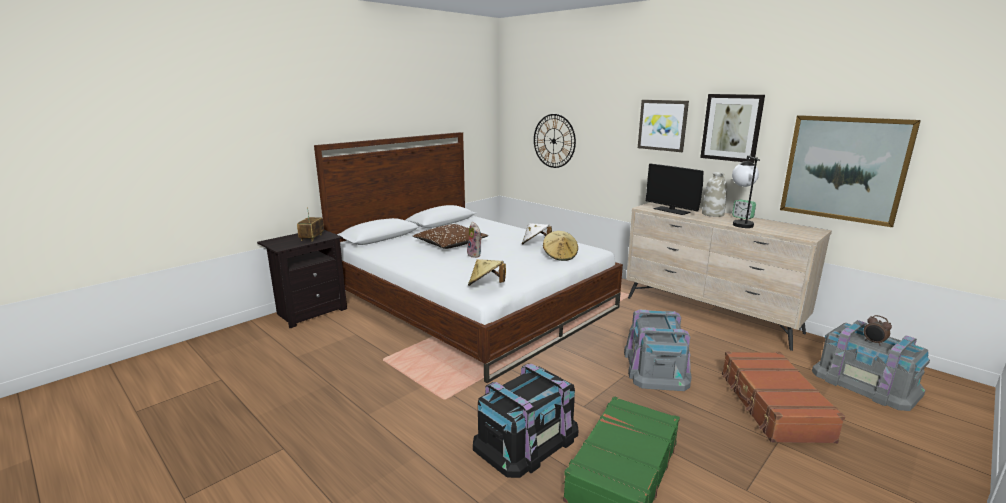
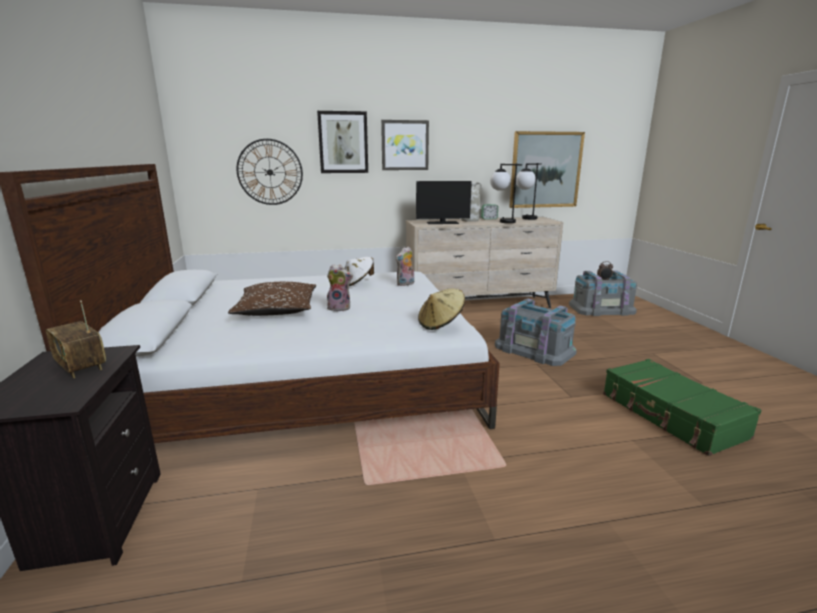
camera: 55 degrees left, 0 degrees up
black storage box [473,364,578,478] -> none
beige hat [543,231,578,261] -> plush toy [395,247,414,286]
picture [700,94,765,163] -> picture moved to [317,111,368,173]
brown suitcase [722,351,845,443] -> none
none -> table lamp [516,163,542,220]

